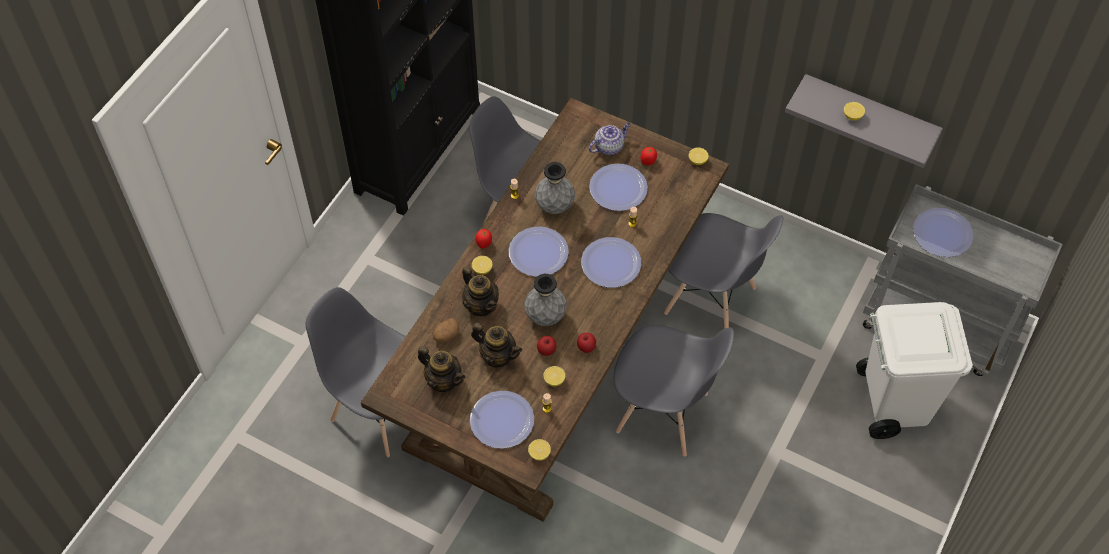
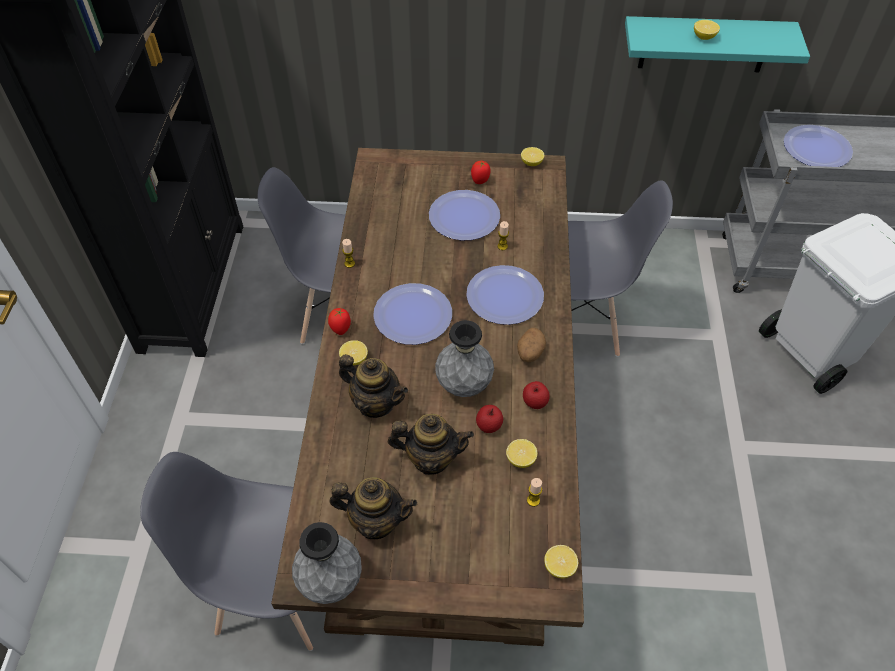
camera: 25 degrees left, 5 degrees down
potato [433,318,459,343] -> potato moved to [517,328,546,362]
plate [470,391,534,449] -> none
grey vase [535,162,575,214] -> grey vase moved to [292,522,362,604]
teapot [589,123,631,155] -> none
grey chair [614,325,734,456] -> none
grey shelf [785,74,943,168] -> turquoise shelf [625,16,810,72]

